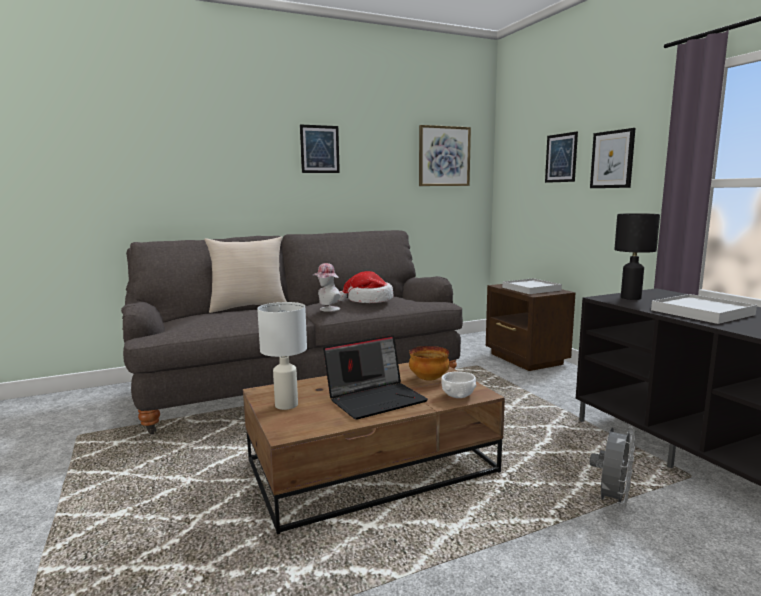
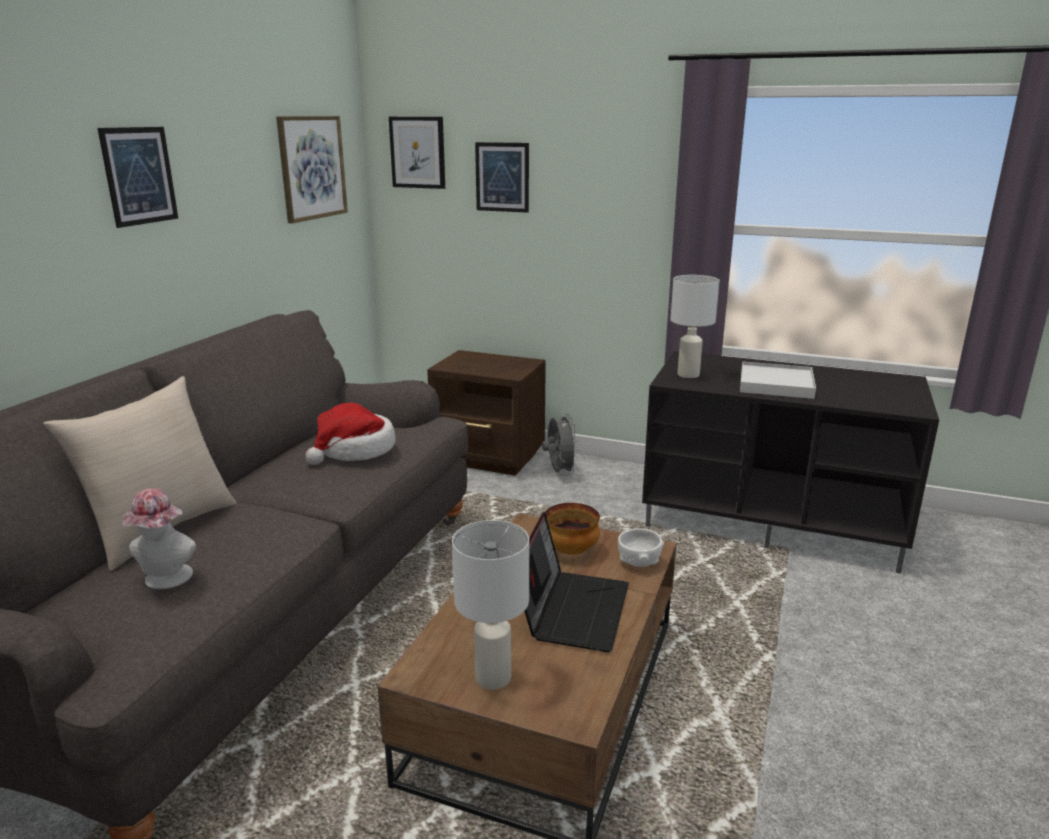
camera: 45 degrees left, 10 degrees up
hat [312,263,341,312] -> hat moved to [122,488,196,589]
white tray [502,278,562,294] -> none
picture [590,128,635,188] -> picture moved to [389,117,445,189]
grey fan [590,426,636,511] -> grey fan moved to [542,413,579,475]
black table lamp [614,213,660,300] -> white table lamp [670,275,720,378]

